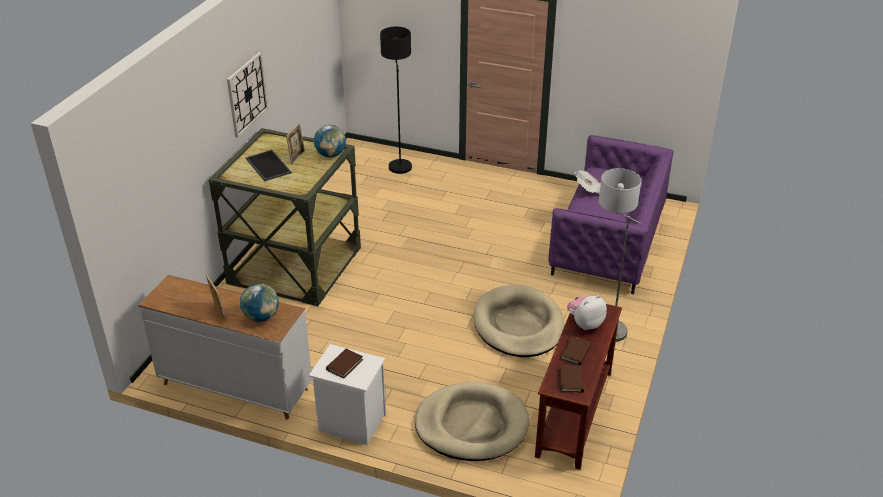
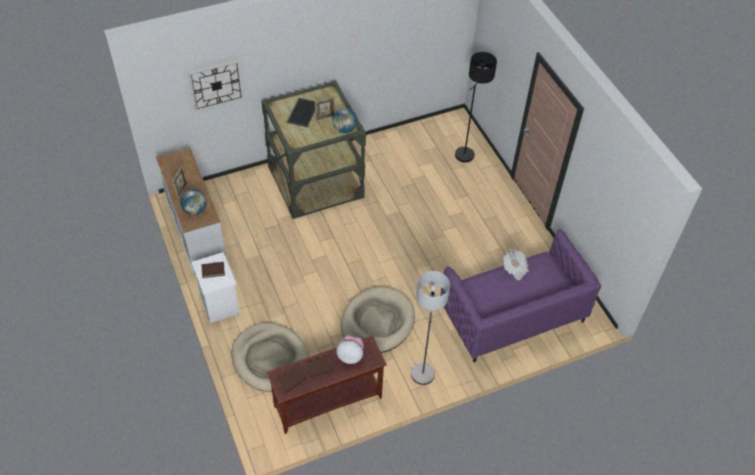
camera: 45 degrees right, 15 degrees up
wall clock [227,52,268,138] -> wall clock moved to [188,60,243,111]

